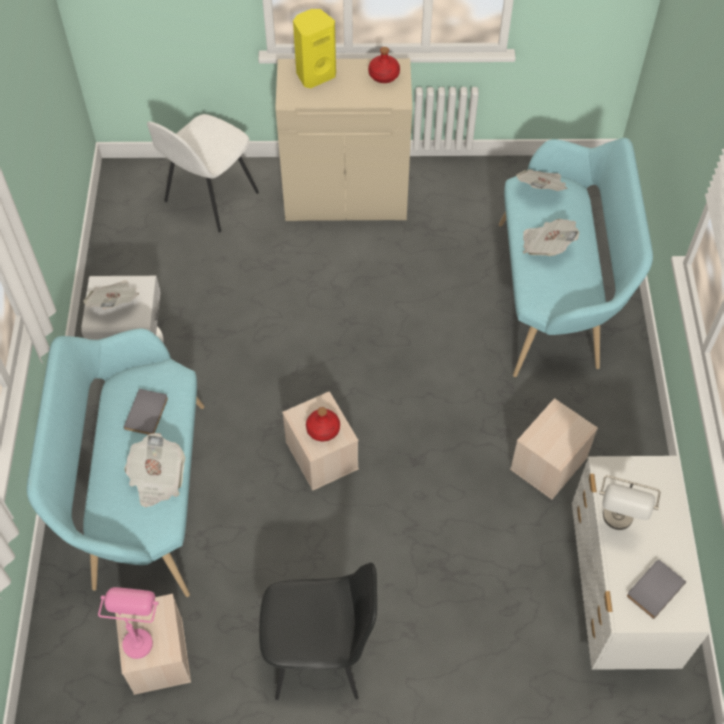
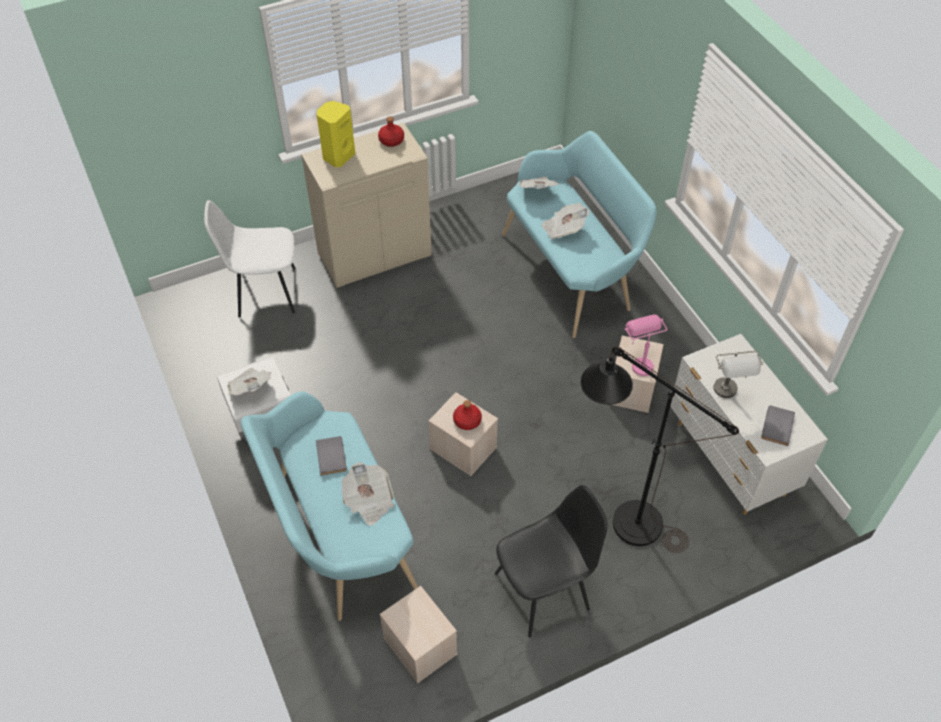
camera: 25 degrees left, 5 degrees down
pink table lamp [98,587,159,659] -> pink table lamp moved to [625,314,667,376]
white chair [147,114,259,233] -> white chair turned 75 degrees clockwise [204,200,295,317]
none -> black floor lamp [580,347,739,553]

